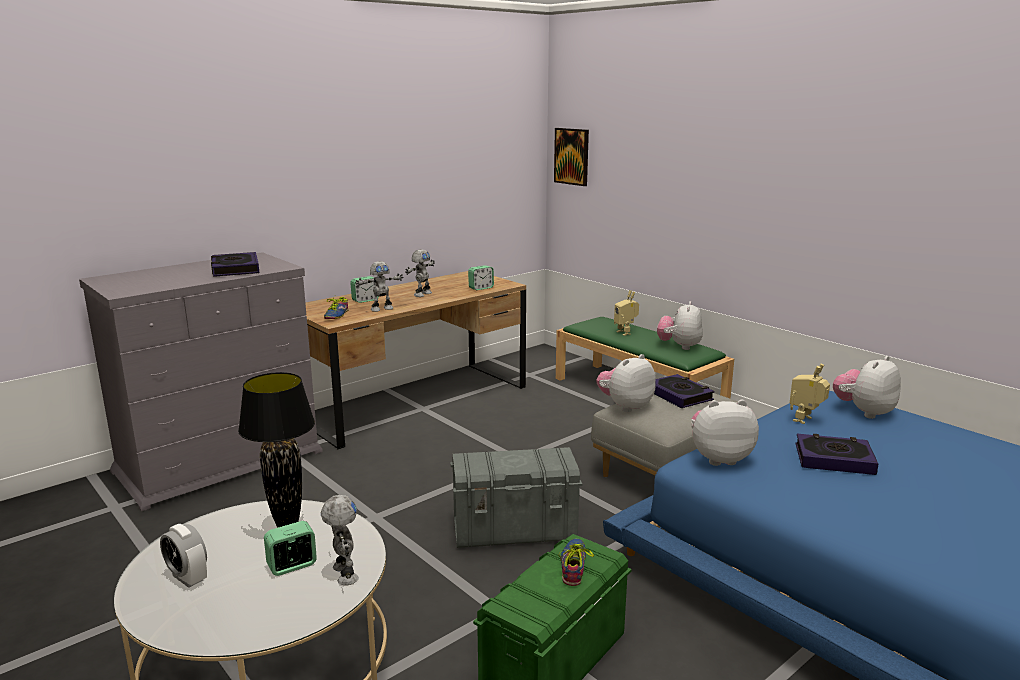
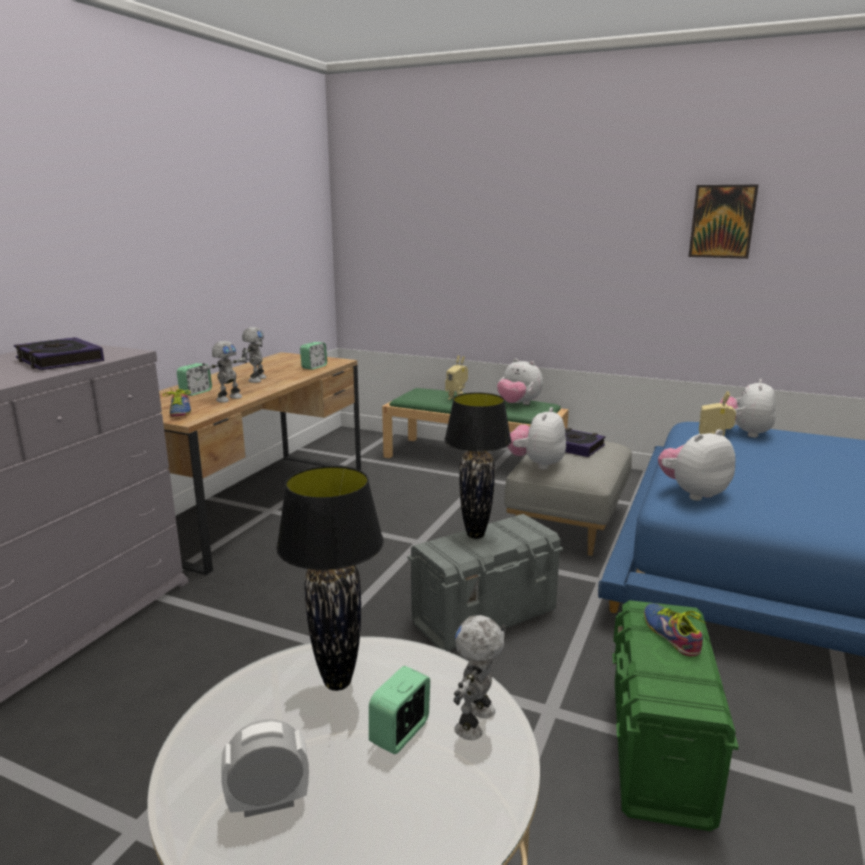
camera: 25 degrees left, 0 degrees up
alarm clock [160,524,207,588] -> alarm clock turned 150 degrees clockwise [222,719,309,817]
toy robot [321,495,359,585] -> toy robot turned 105 degrees counterclockwise [453,615,506,740]
picture [554,128,589,186] -> picture moved to [688,185,759,259]
plush toy [657,301,703,350] -> plush toy turned 45 degrees counterclockwise [497,359,543,405]
book [796,434,878,475] -> none
none -> black table lamp [444,393,511,539]

